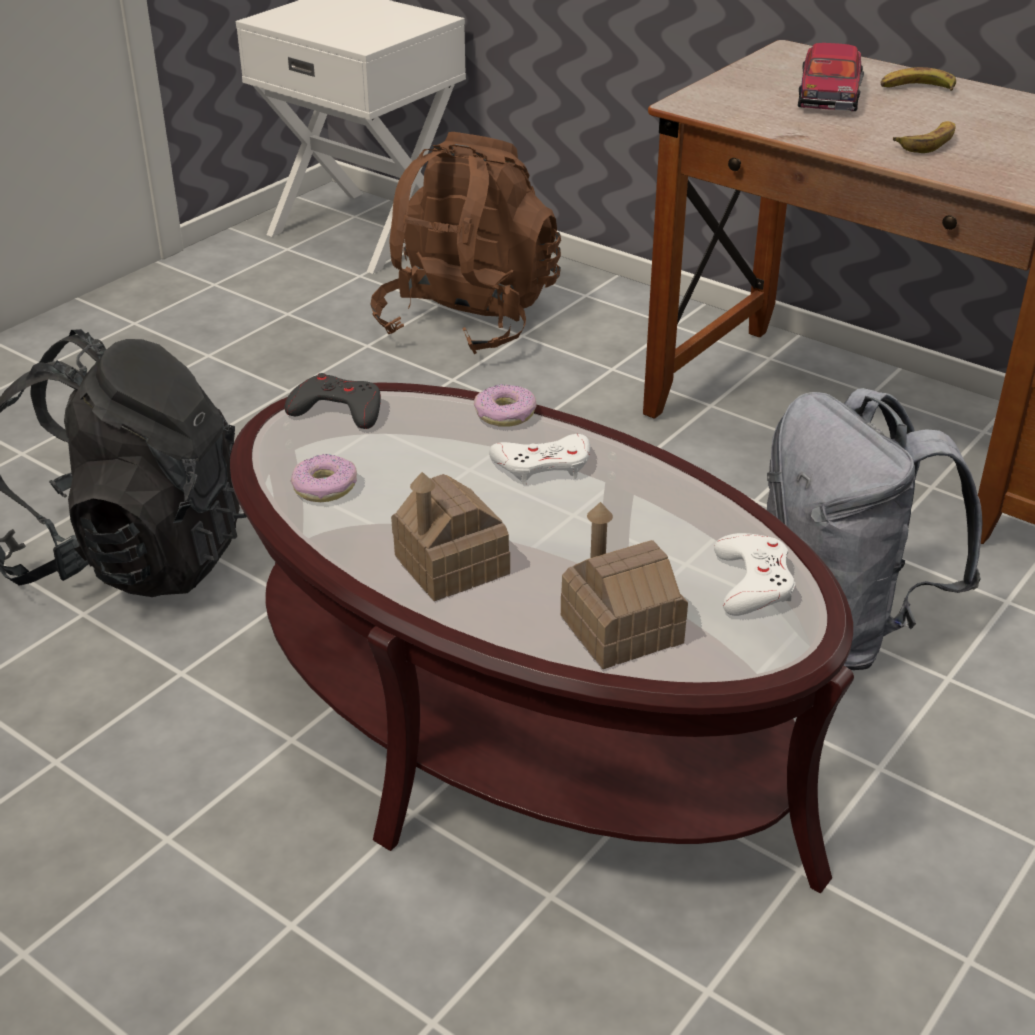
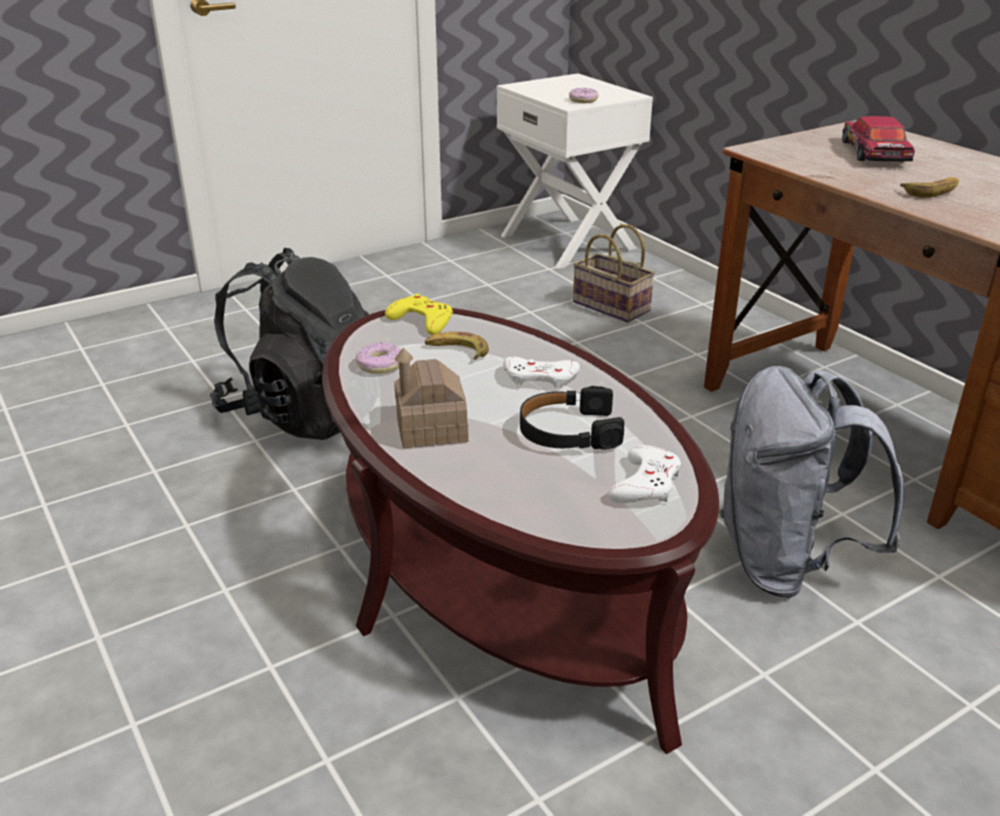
camera: 20 degrees right, 5 degrees down
grey game controller [285,373,381,429] -> yellow game controller [385,294,453,335]
brown backpack [371,132,561,354] -> basket [573,224,655,323]
donut [474,384,537,427] -> donut moved to [569,88,599,103]
toy house [561,502,688,669] -> none
toy car [798,43,864,111] -> toy car turned 150 degrees clockwise [842,116,915,162]
banana [880,67,956,91] -> banana moved to [425,332,489,359]
none -> black headphones [520,386,624,450]

